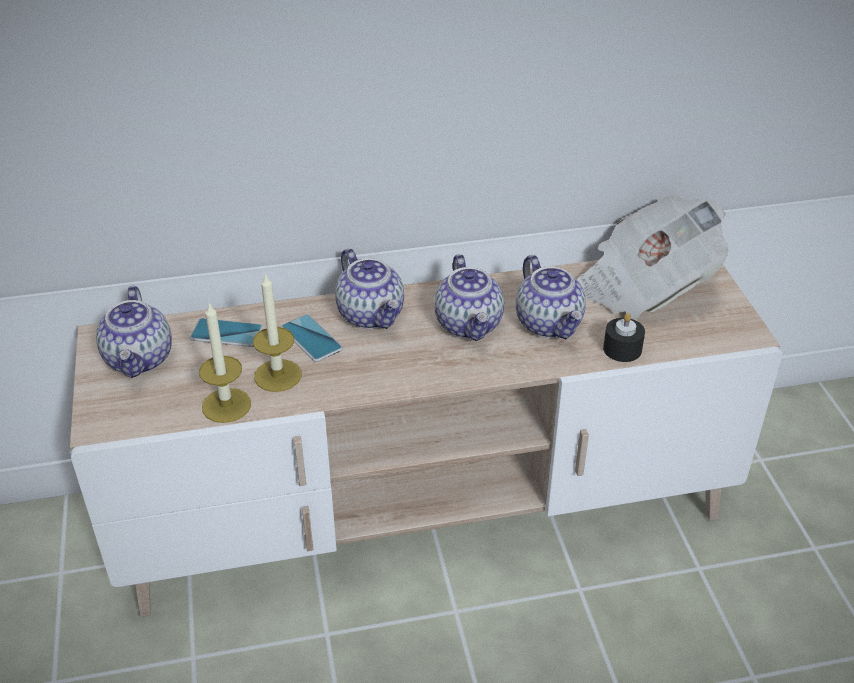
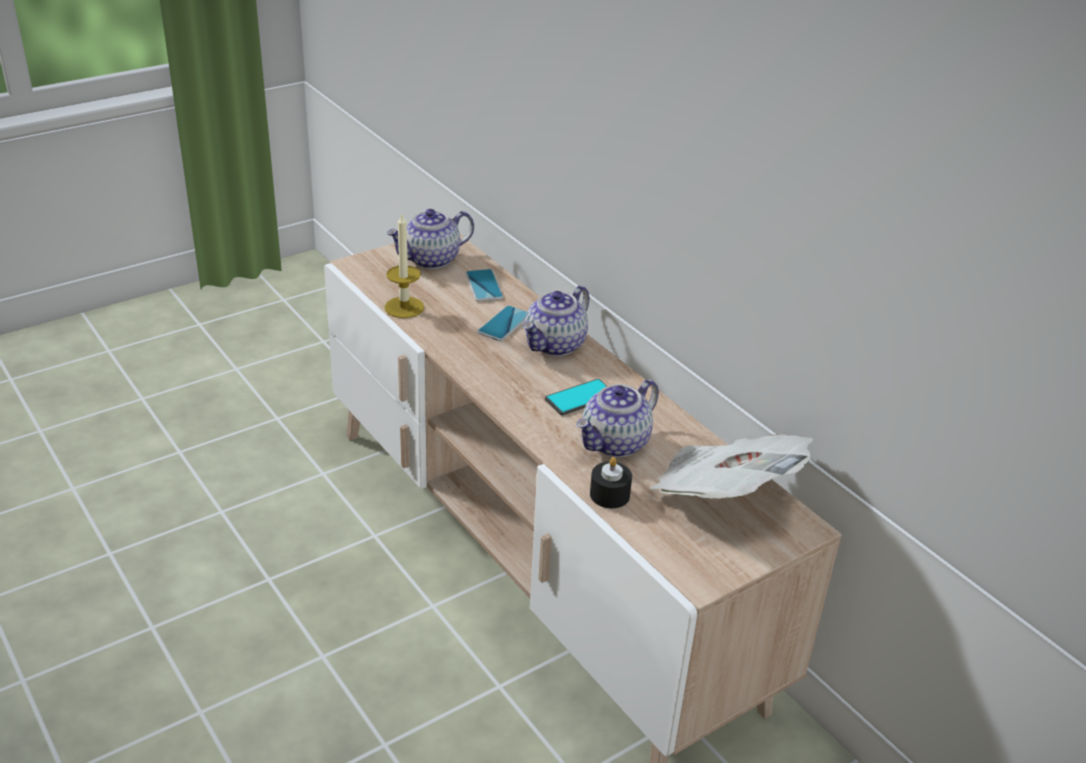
camera: 65 degrees right, 5 degrees down
candle [253,273,301,392] -> none
teapot [434,254,504,341] -> phone [545,379,607,416]

